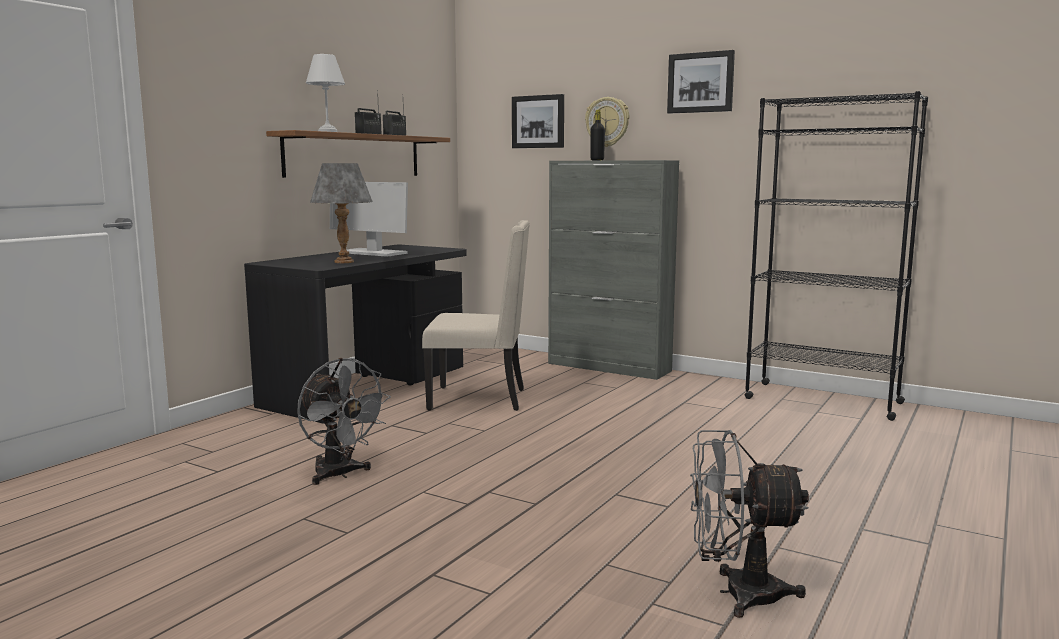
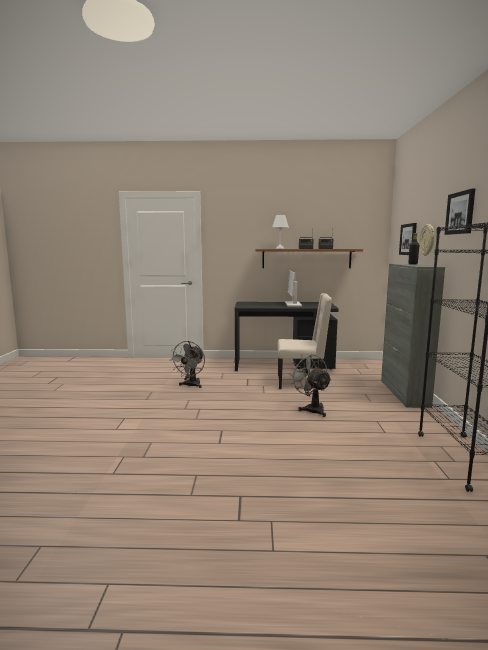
camera: 60 degrees right, 0 degrees up
grey table lamp [310,163,373,263] -> none
beige chair [422,220,530,411] -> beige chair turned 60 degrees counterclockwise [277,293,332,389]
grey fan [690,430,809,618] -> grey fan moved to [289,354,331,417]

